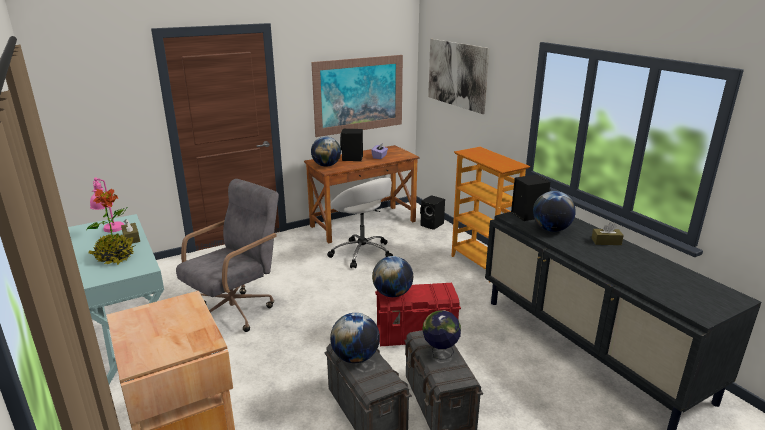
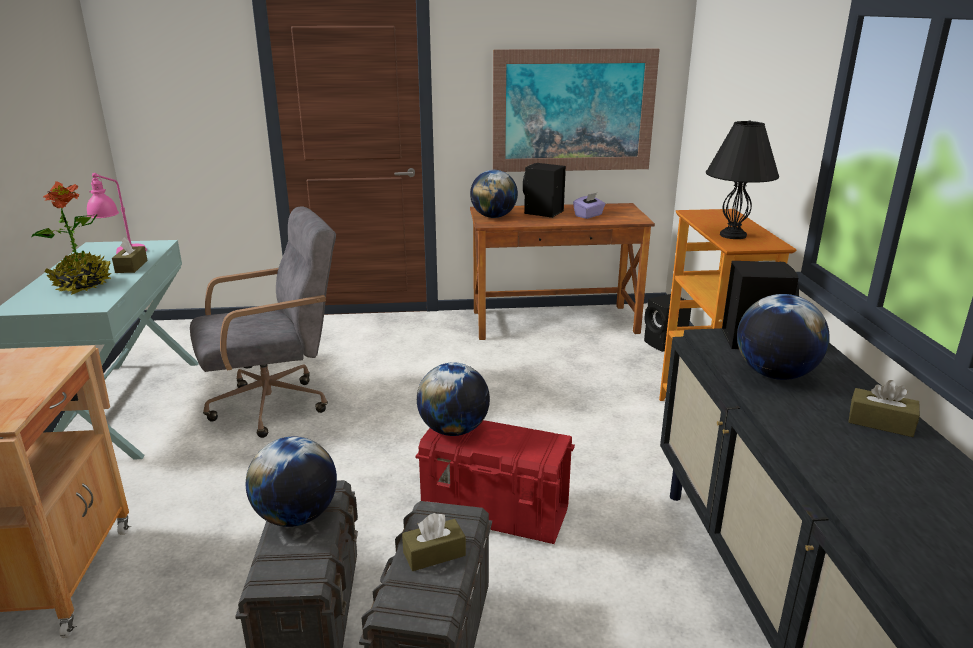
camera: 25 degrees right, 0 degrees up
white office chair [327,178,393,268] -> none
globe [422,310,461,360] -> brown tissue box [402,513,466,571]
picture [428,39,490,114] -> none
none -> black table lamp [706,120,779,239]

